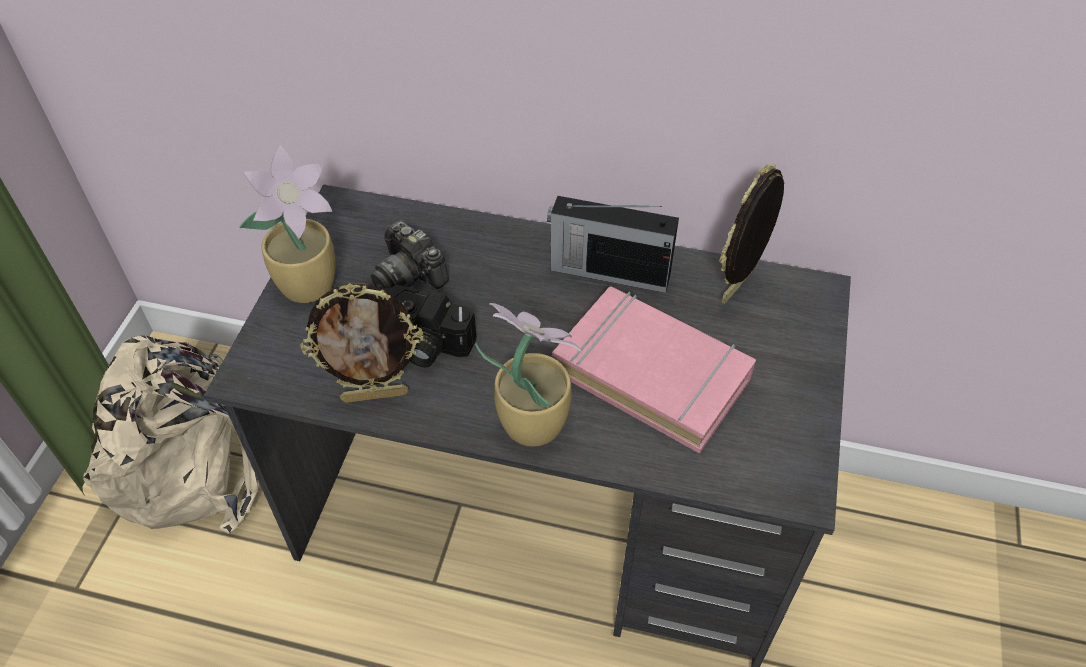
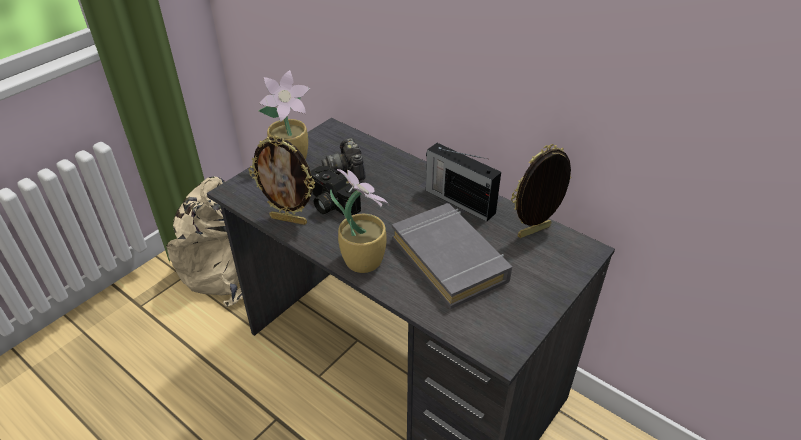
camera: 25 degrees right, 10 degrees down
pink book [552,286,756,454] -> grey book [392,203,512,309]

